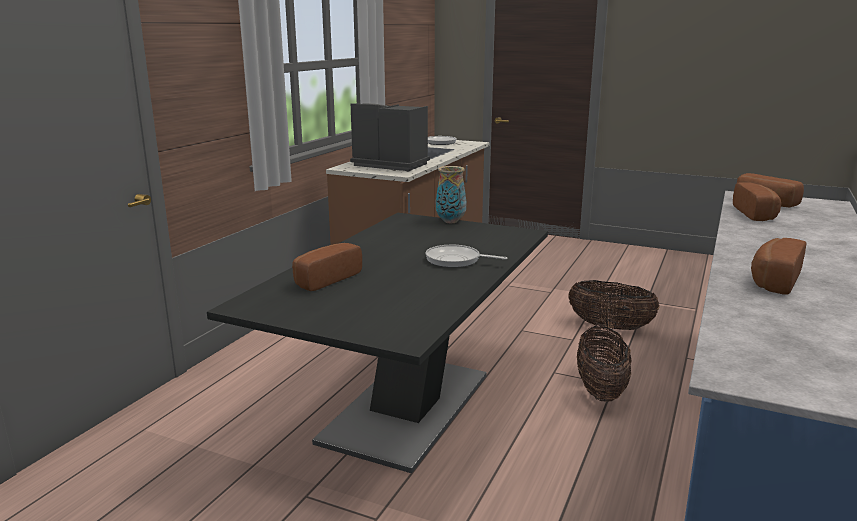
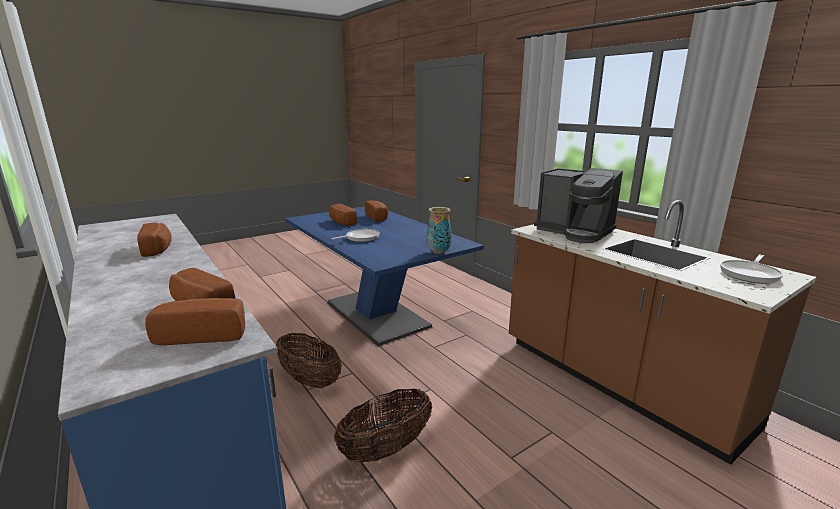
camera: 120 degrees right, 0 degrees up
black dining table [207,213,548,473] -> blue dining table [285,206,484,346]
coffee machine [350,103,430,171] -> coffee machine turned 75 degrees clockwise [534,168,623,243]
none -> bread [329,204,357,225]

